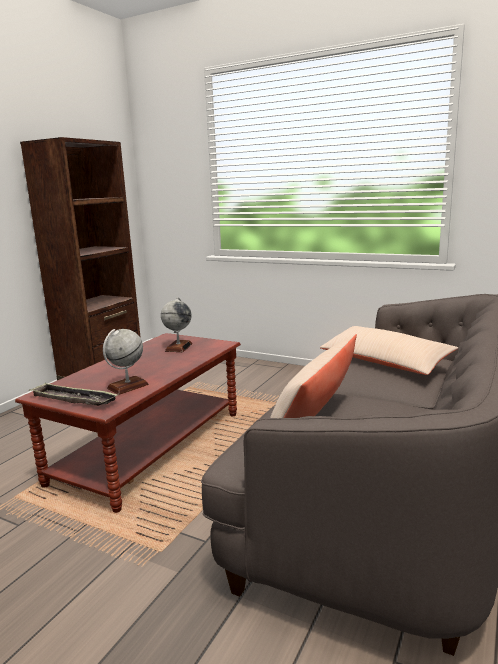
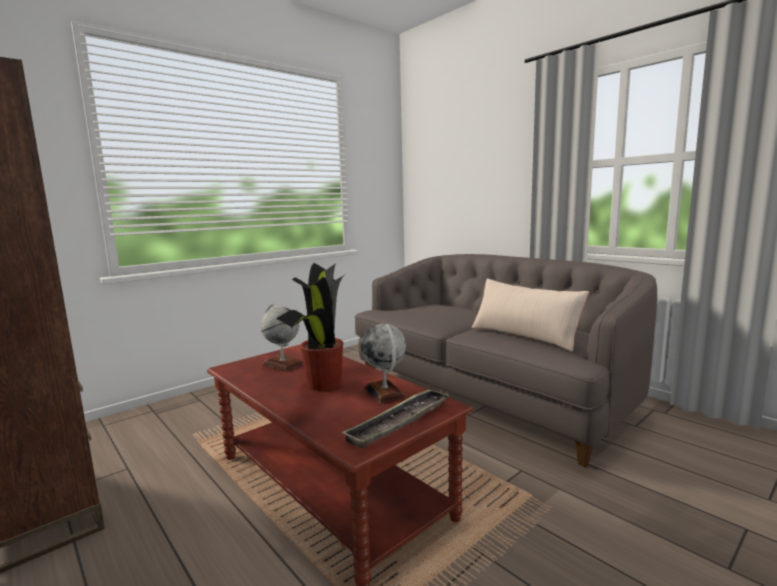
camera: 70 degrees left, 5 degrees down
beige pillow [320,326,458,375] -> none
none -> potted plant [276,263,344,391]

